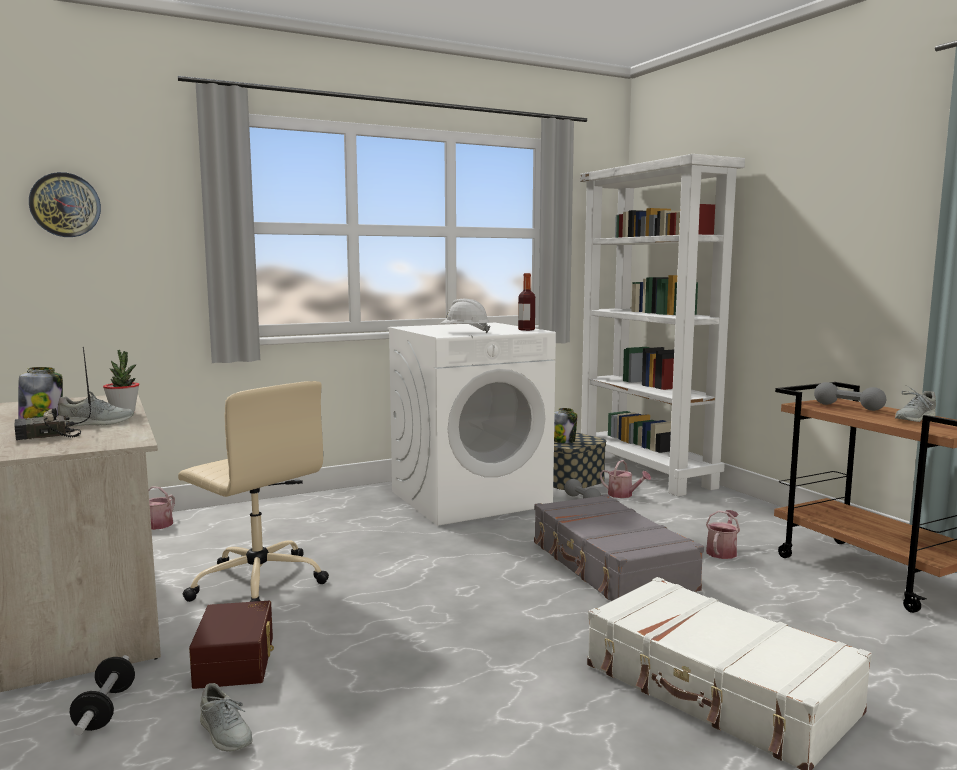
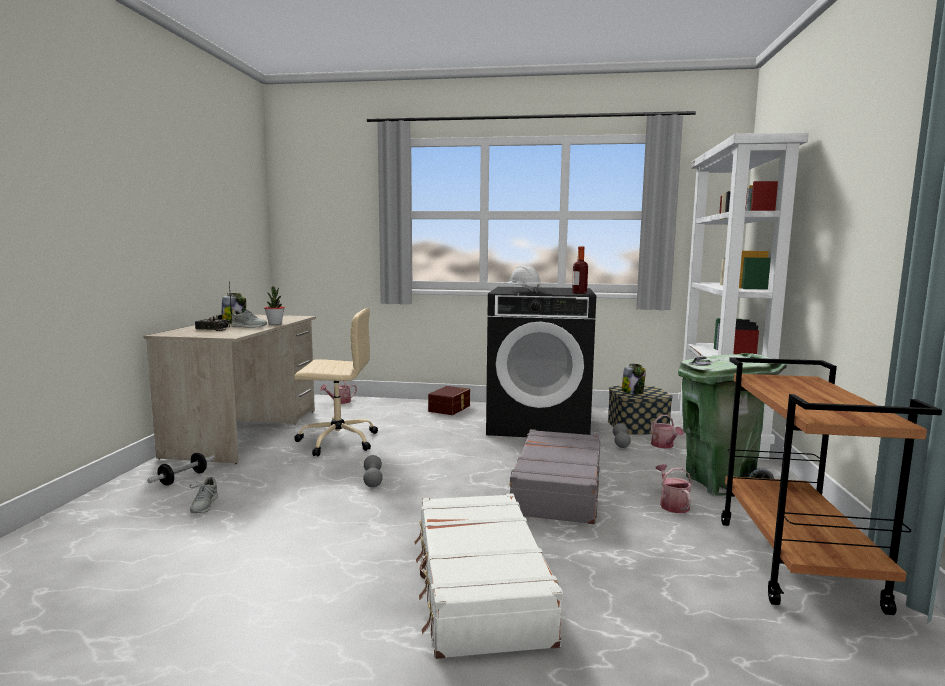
camera: 35 degrees right, 0 degrees up
wall clock [29,172,101,237] -> none
beige office chair [178,381,329,602] -> beige office chair turned 75 degrees counterclockwise [294,309,378,456]
brown storage box [189,601,274,689] -> brown storage box moved to [428,386,470,415]
white washing machine [388,323,556,526] -> black washing machine [486,287,596,437]
watering can [706,510,740,559] -> watering can turned 75 degrees counterclockwise [656,464,692,513]
grey dumbbell [814,382,886,411] -> grey dumbbell moved to [363,455,383,487]
grey shoe [895,385,936,422] -> none
none -> green trash can [678,353,787,496]

